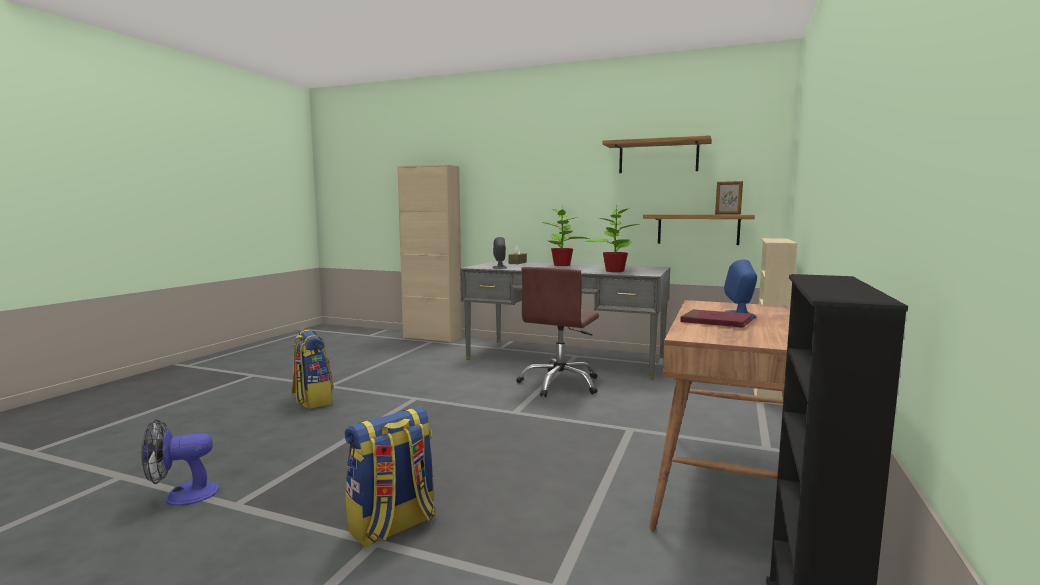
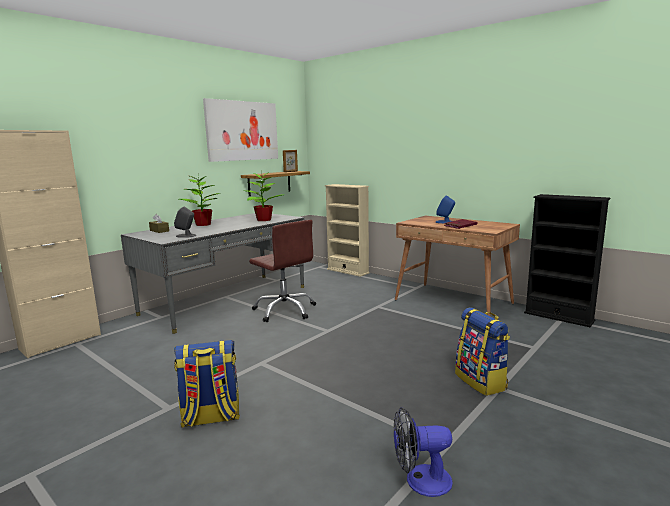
camera: 70 degrees left, 5 degrees up
fan [141,419,219,506] -> fan turned 90 degrees clockwise [394,407,453,497]
shelf [603,135,712,173] -> picture [203,98,278,162]

